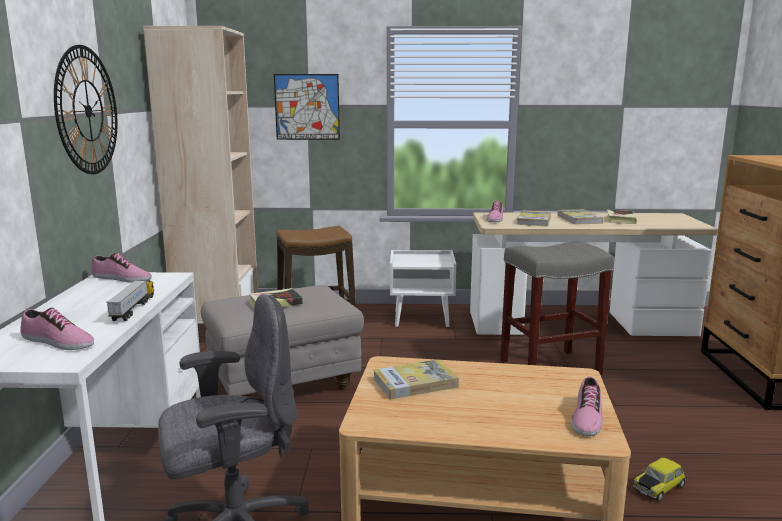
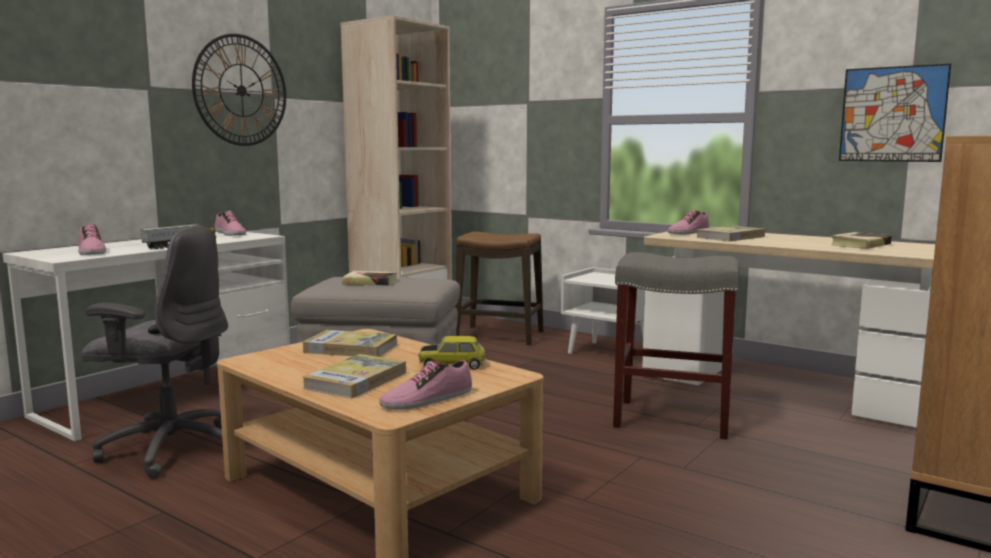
camera: 35 degrees right, 5 degrees down
picture [274,74,340,140] -> picture moved to [839,64,951,162]
book [557,209,603,225] -> book moved to [302,354,406,398]
toy car [633,458,686,501] -> toy car moved to [418,336,486,370]

